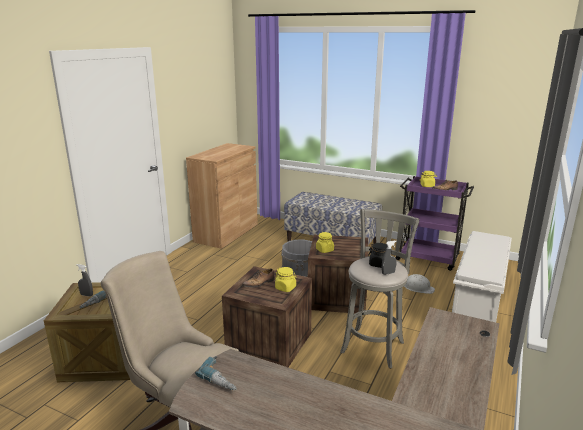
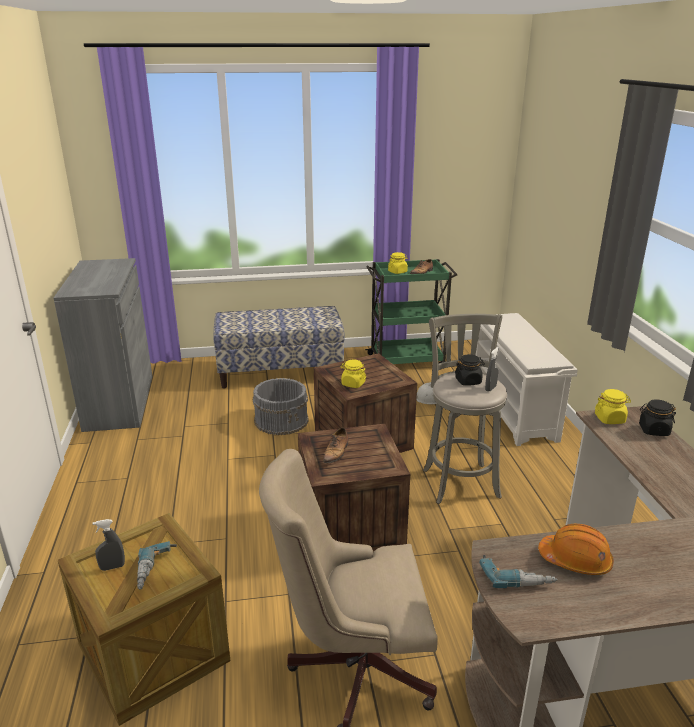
camera: 35 degrees left, 5 degrees up
brown cabinet [186,143,258,249] -> grey cabinet [53,258,153,432]
yellow jar [275,267,297,292] -> yellow jar moved to [595,389,631,424]
purple cart [396,176,474,271] -> green cart [365,259,457,364]
none -> orange hard hat [538,524,614,575]
none -> black jar [639,399,676,436]

